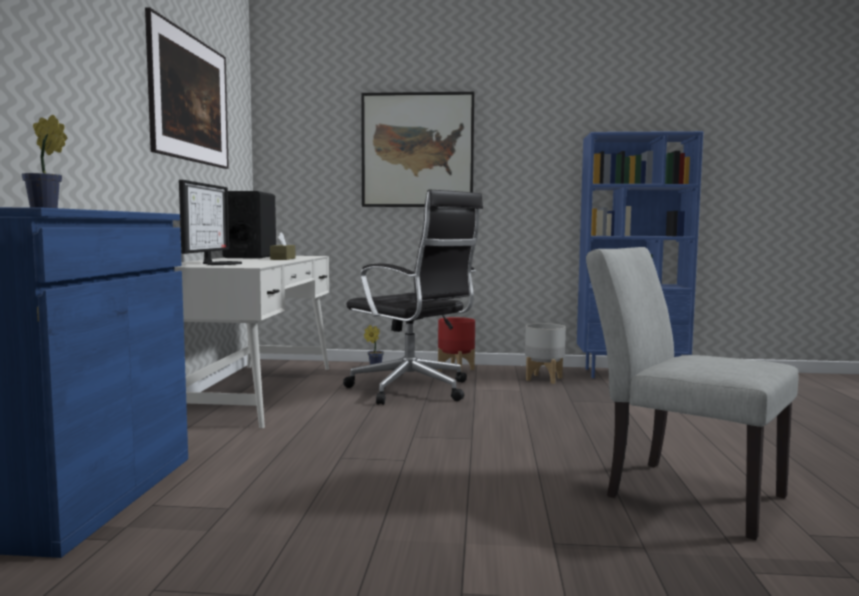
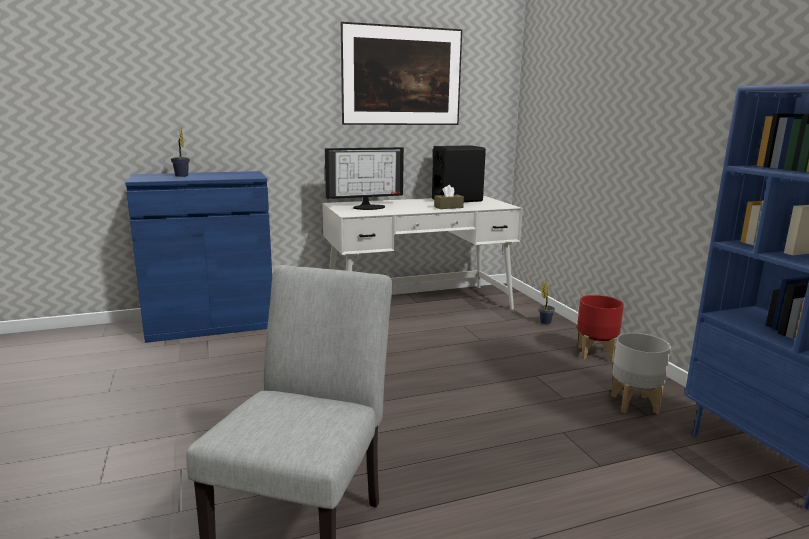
camera: 65 degrees right, 10 degrees up
black office chair [343,189,483,405] -> none
picture [361,92,474,207] -> none

